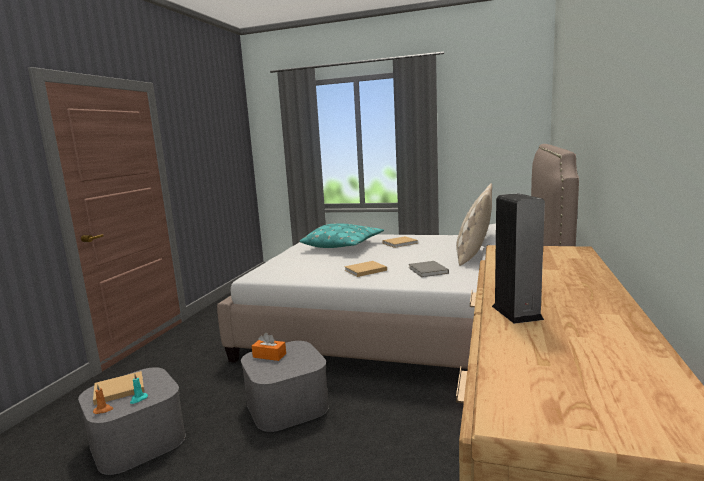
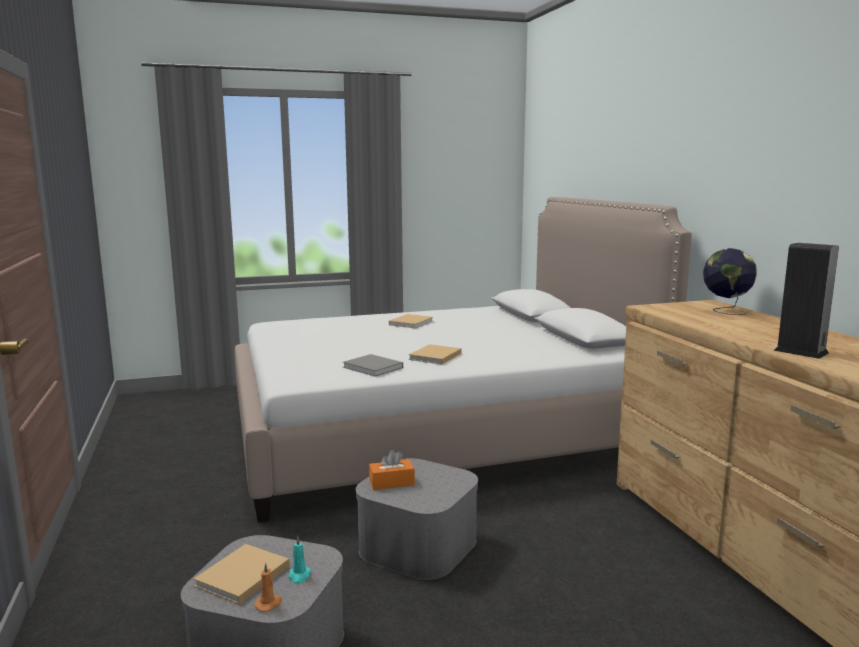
camera: 35 degrees left, 0 degrees up
turquoise pillow [300,224,384,248] -> none
grey book [409,261,449,277] -> grey book moved to [343,354,403,377]
beige pillow [456,183,492,266] -> none
none -> globe [703,248,757,315]

